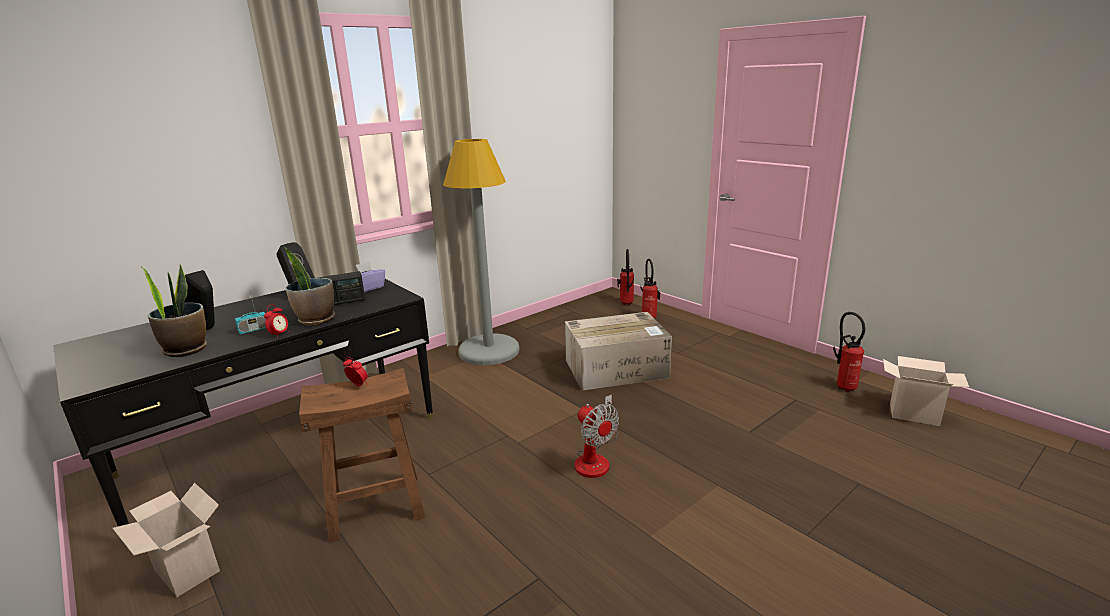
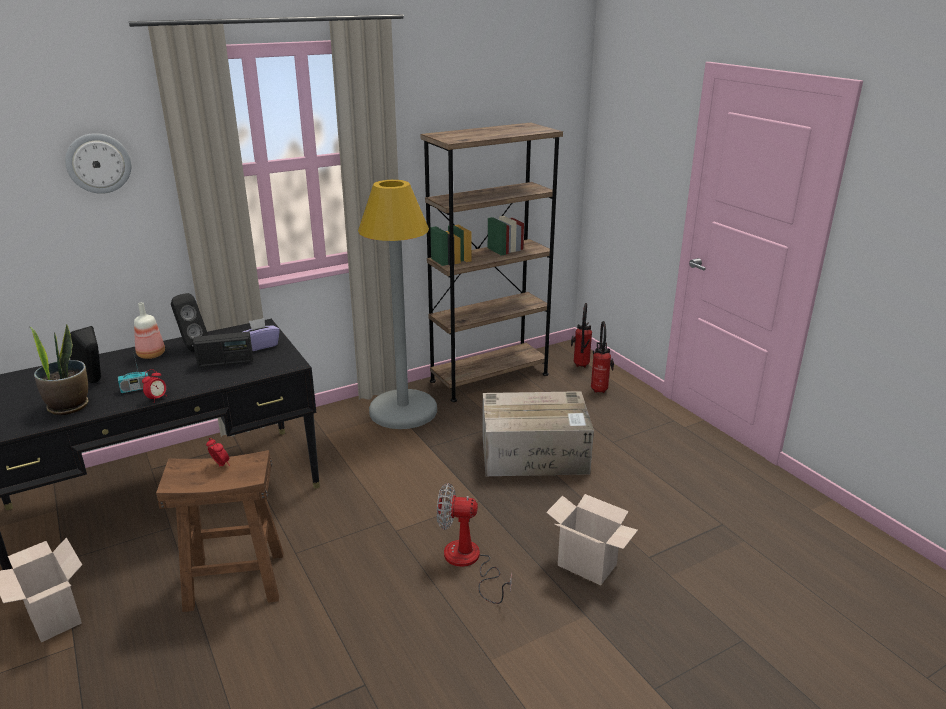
camera: 10 degrees right, 5 degrees up
potted plant [284,247,335,326] -> none
fan [575,394,619,478] -> fan turned 120 degrees clockwise [437,483,512,604]
fire extinguisher [833,312,865,392] -> none
cardboard box [883,356,969,426] -> cardboard box moved to [546,494,638,585]
none -> wall clock [65,133,131,194]
none -> bottle [134,302,165,359]
none -> brown bookcase [420,122,563,402]

